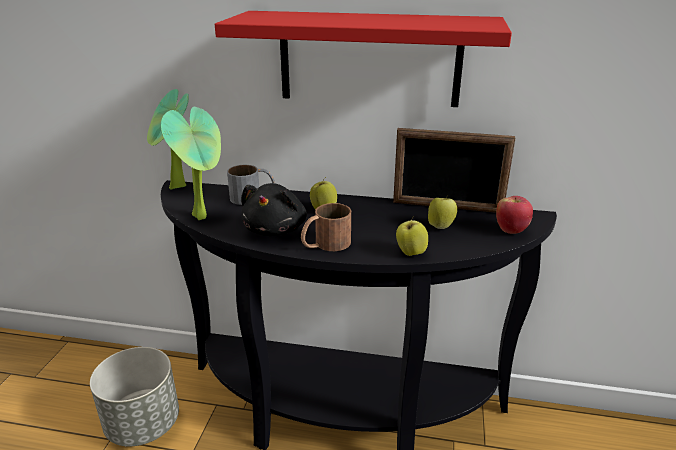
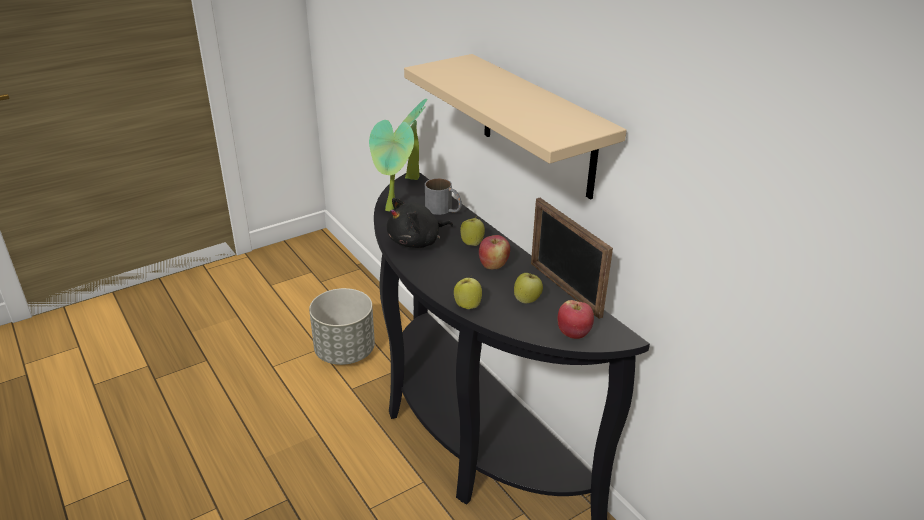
camera: 45 degrees right, 5 degrees up
red shelf [215,11,512,107] -> beige shelf [404,54,627,200]
brown mug [301,203,351,251] -> none
none -> apple [479,235,510,269]

